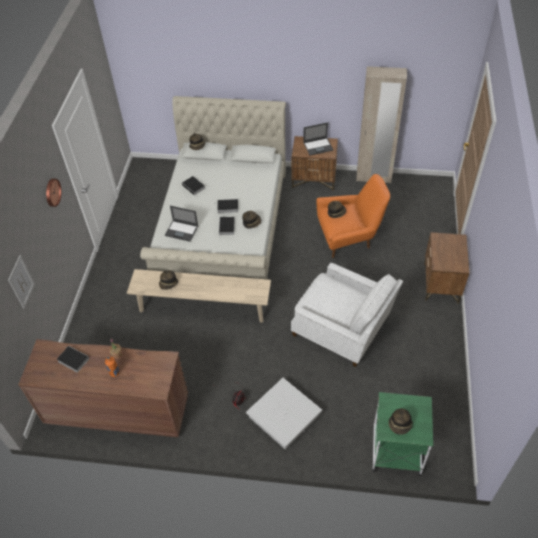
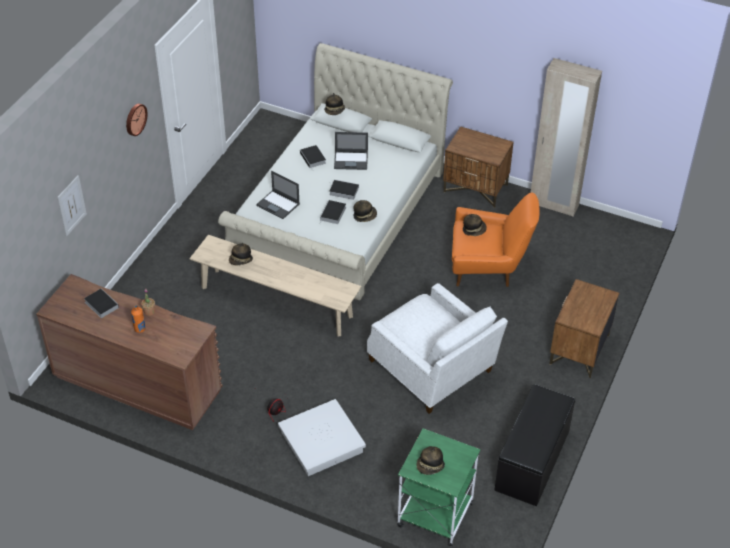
camera: 15 degrees right, 5 degrees down
laptop [303,122,333,156] -> laptop moved to [334,132,368,170]
none -> black bench [494,384,575,506]

